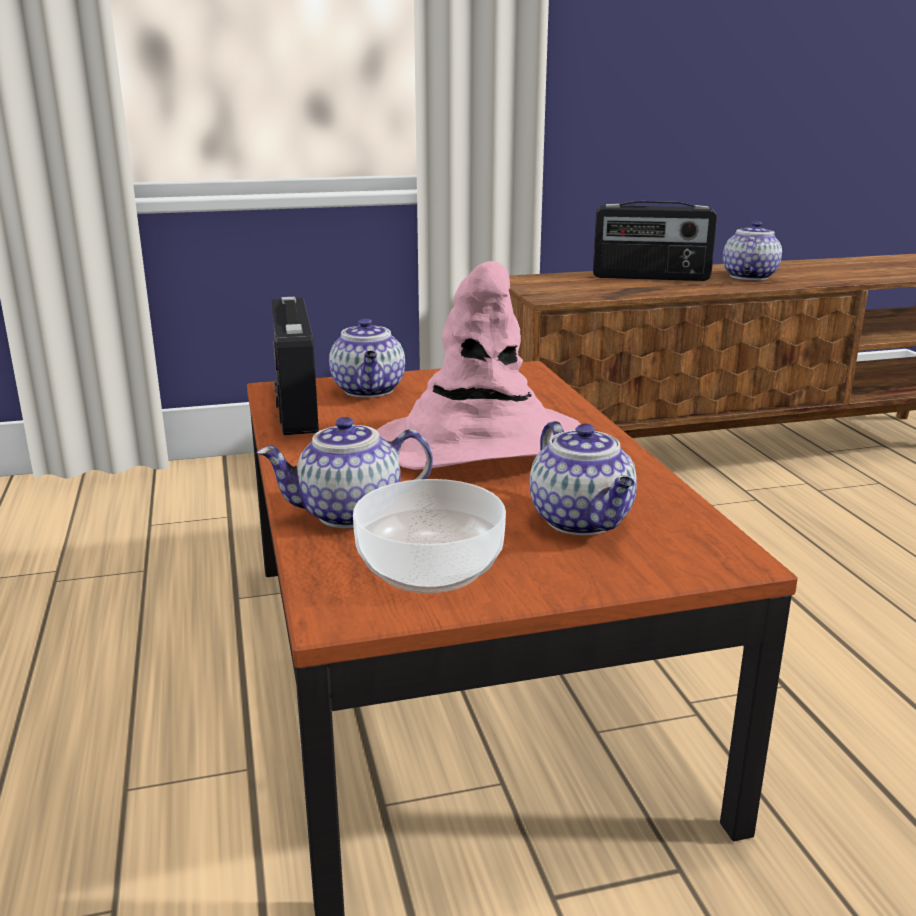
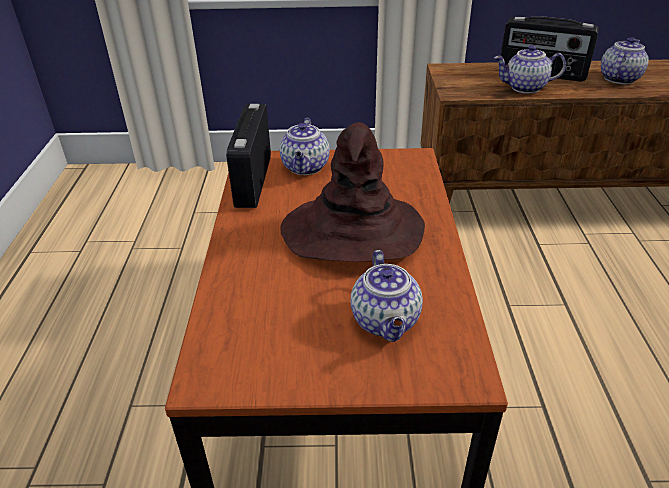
camera: 15 degrees right, 15 degrees up
teapot [256,417,433,528] -> teapot moved to [494,45,566,94]
bowl [353,479,506,593] -> none
pink hat [377,261,581,470] -> brown hat [280,122,425,262]

